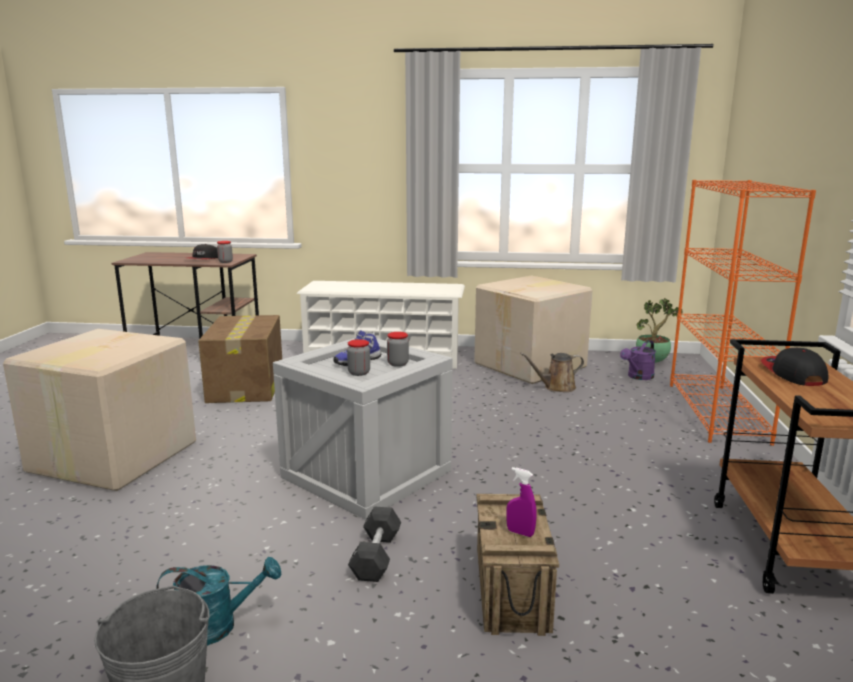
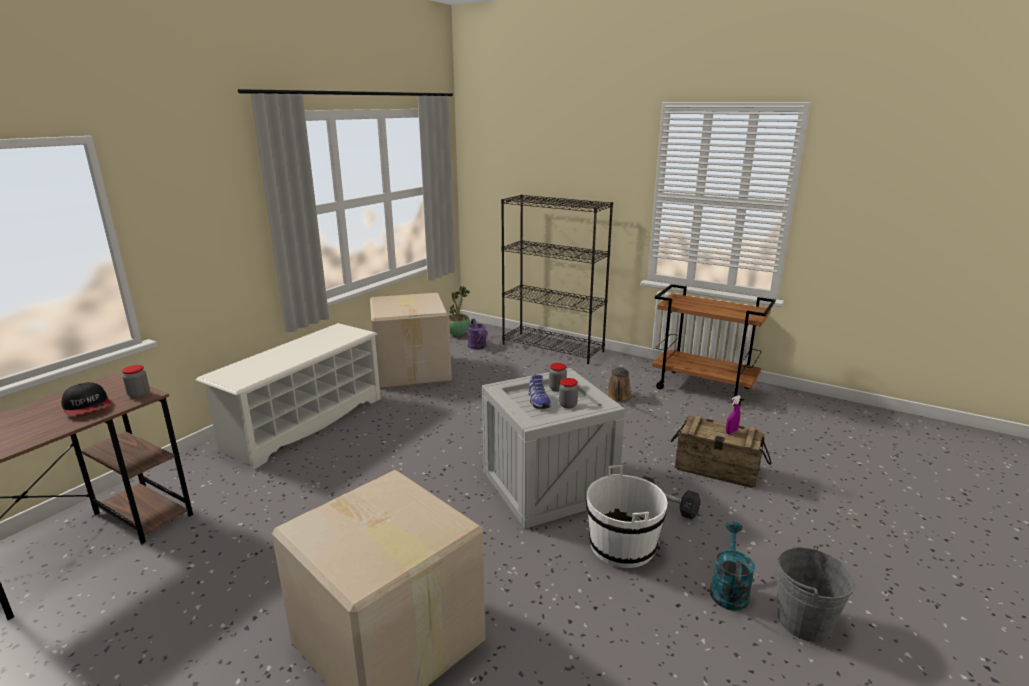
camera: 65 degrees left, 5 degrees up
cardboard box [198,315,282,403] -> none
brown watering can [520,353,584,392] -> brown watering can moved to [606,365,632,402]
orange bookcase [670,180,816,446] -> black bookcase [501,194,613,364]
cap [761,348,828,386] -> none
none -> white bucket [586,465,668,568]

